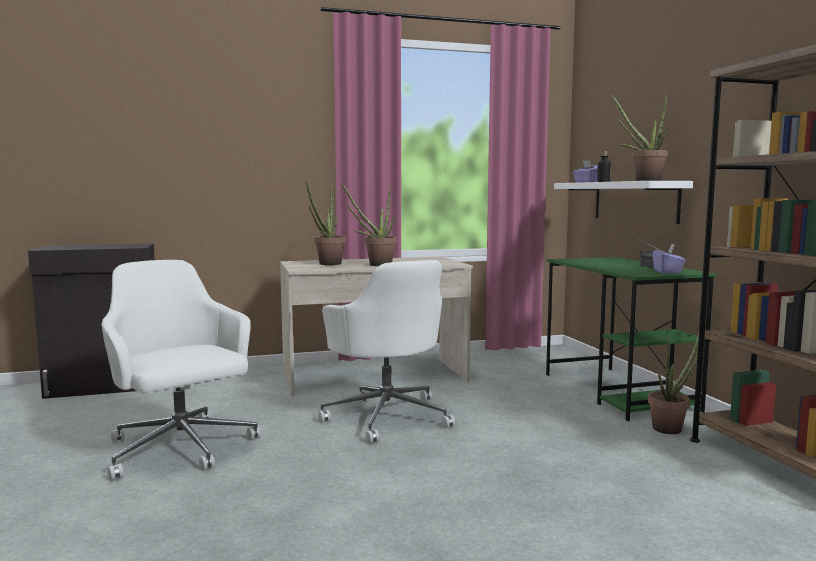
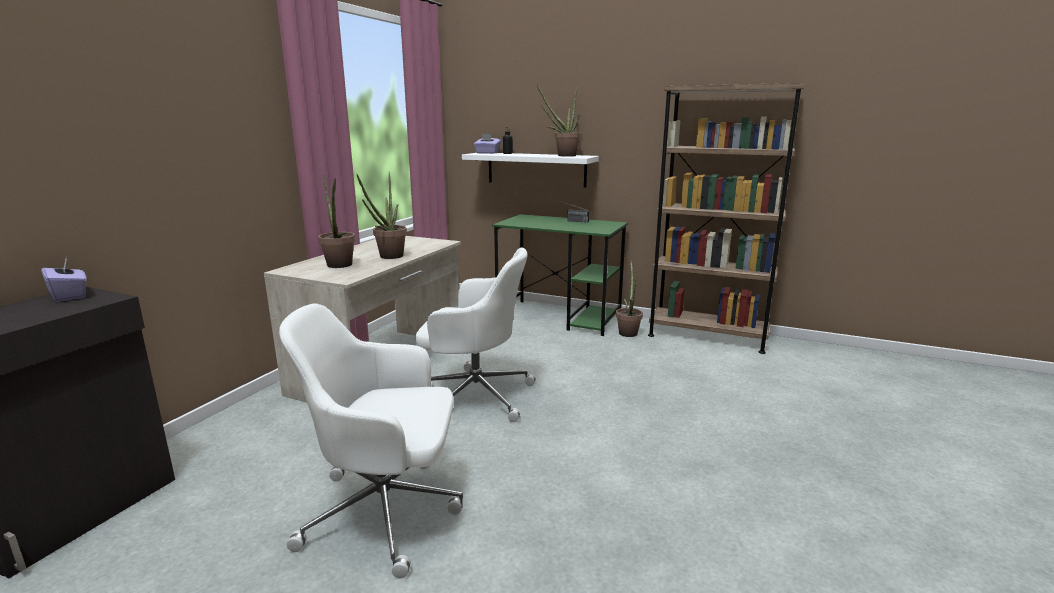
camera: 50 degrees left, 10 degrees up
purple tissue box [653,244,685,274] -> purple tissue box moved to [41,259,87,302]

